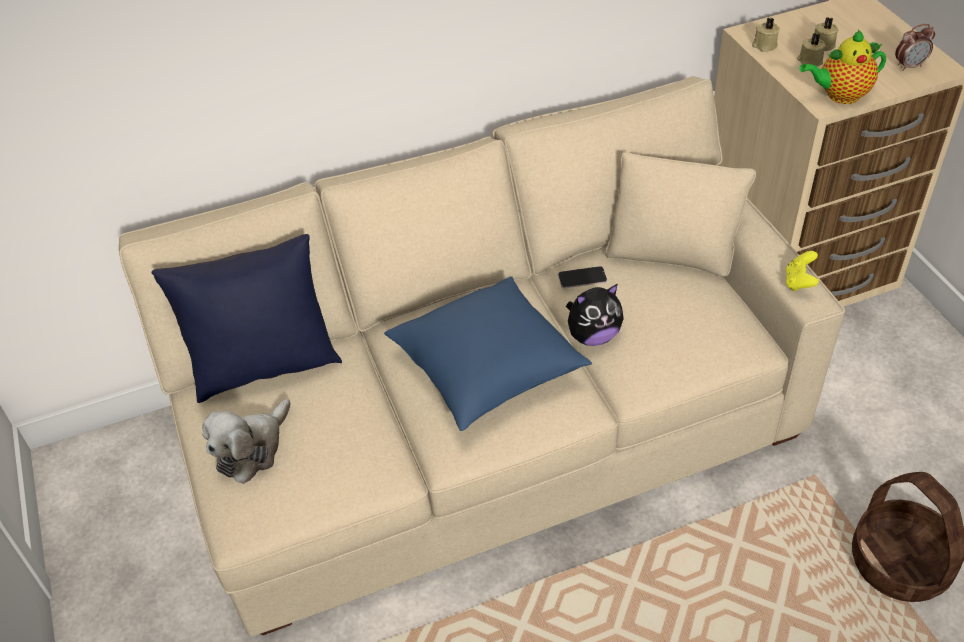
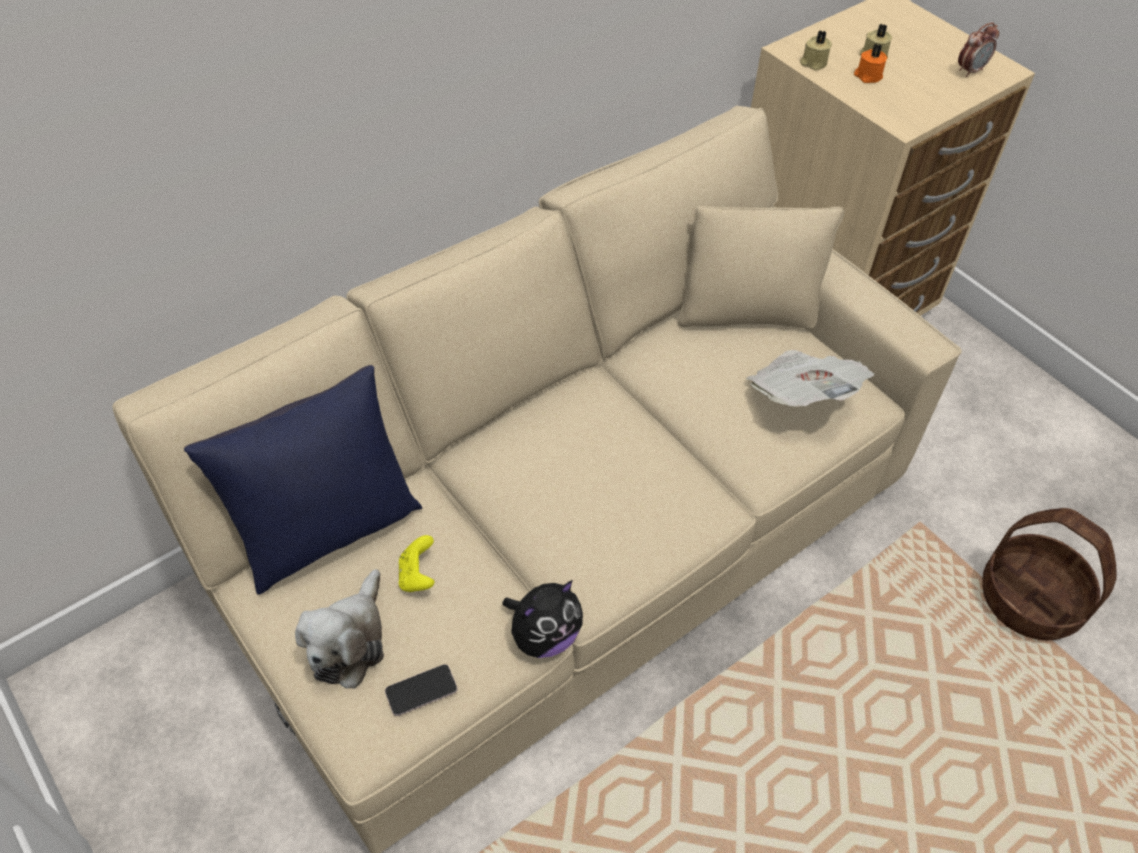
camera: 20 degrees left, 5 degrees up
blue pillow [384,276,592,431] -> none
phone [558,266,607,288] -> phone moved to [385,664,458,716]
plush toy [566,284,624,346] -> plush toy moved to [502,580,583,658]
yellow game controller [786,251,819,291] -> yellow game controller moved to [399,535,435,592]
beige candle [797,33,826,66] -> orange candle [854,44,887,83]
teapot [799,30,886,104] -> none
none -> newspaper [746,350,874,407]

